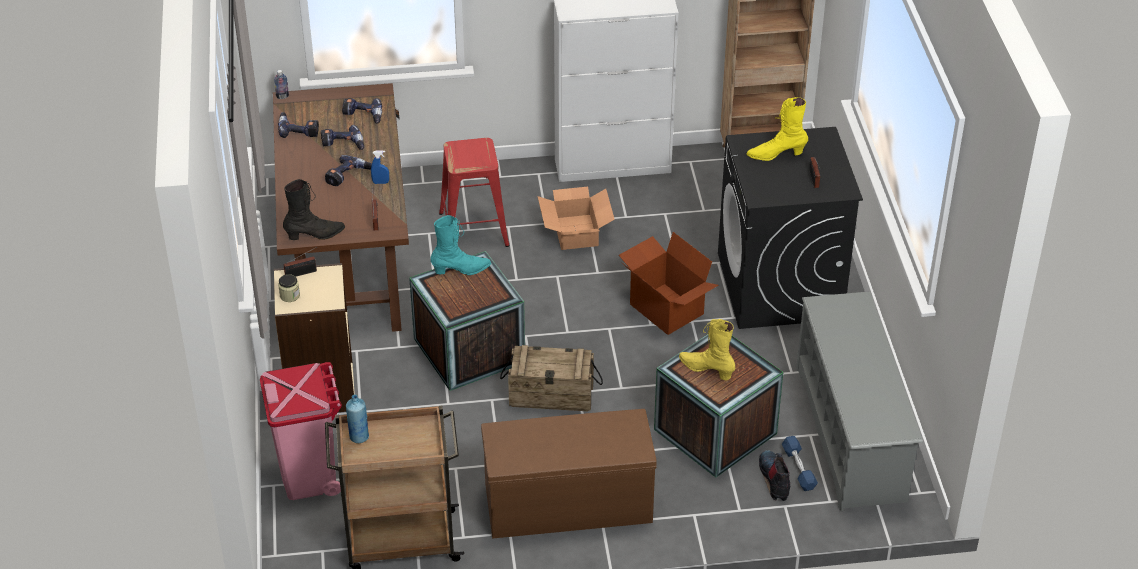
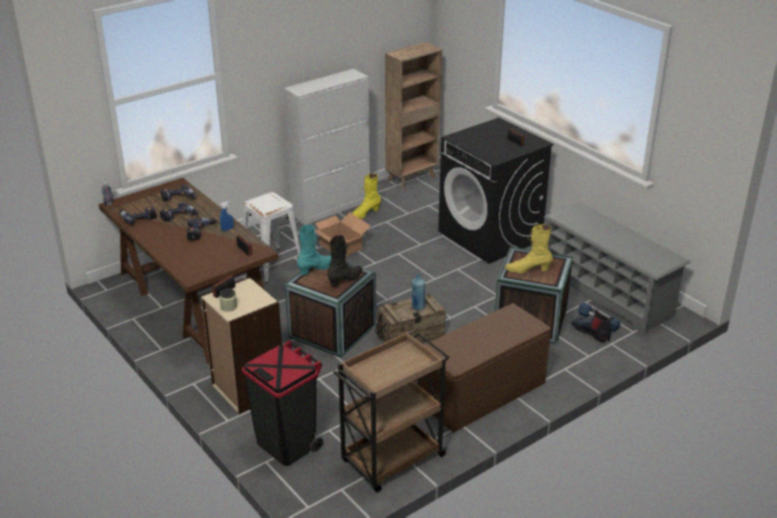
camera: 30 degrees left, 10 degrees down
pink trash can [260,362,342,500] -> black trash can [242,341,323,466]
black boot [283,179,345,240] -> black boot moved to [328,235,363,287]
blue bottle [346,394,369,443] -> blue bottle moved to [412,274,425,311]
red stool [439,138,509,247] -> white stool [243,192,301,283]
cardboard box [619,232,719,335] -> none
yellow boot [746,97,808,161] -> yellow boot moved to [352,173,381,219]

